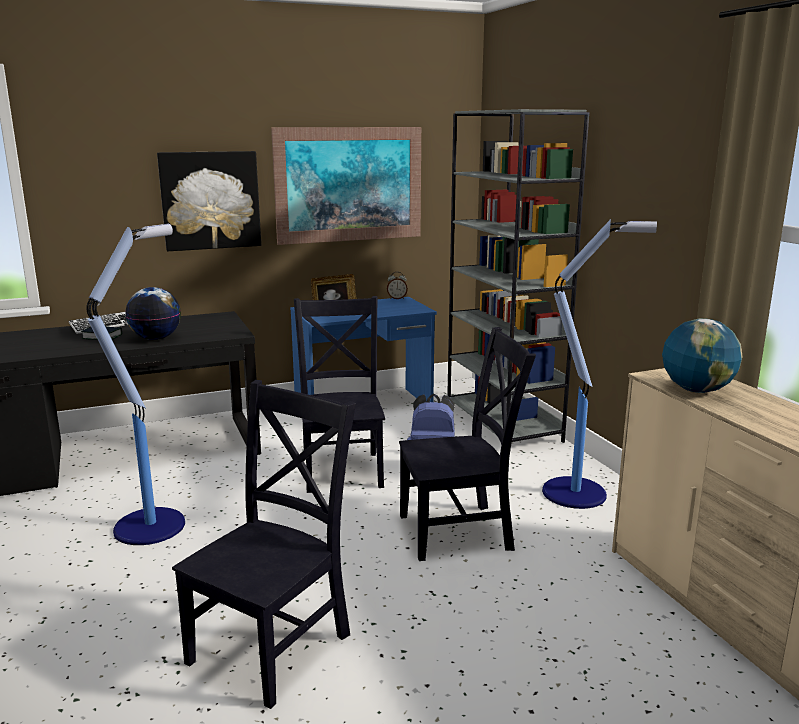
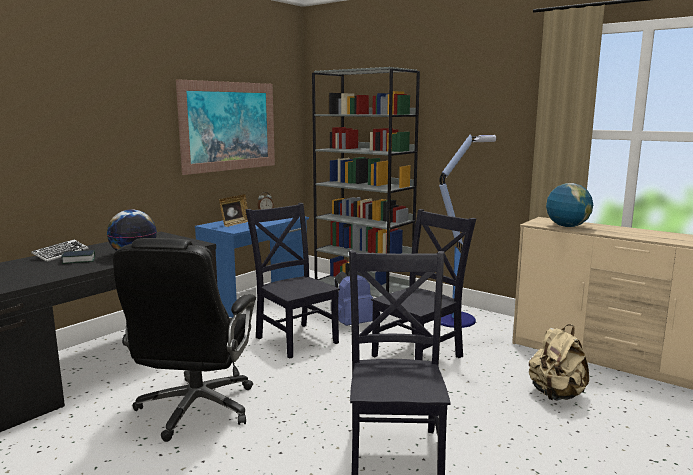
camera: 30 degrees left, 5 degrees down
floor lamp [86,224,185,545] -> black office chair [113,238,256,442]
picture [157,151,261,251] -> none
none -> beige backpack [529,325,589,401]

